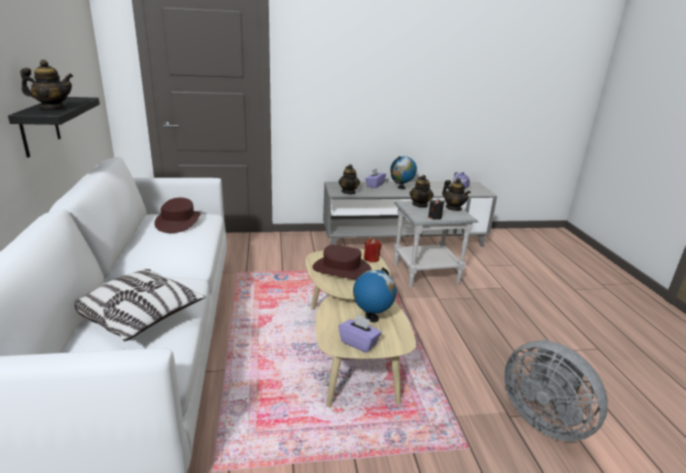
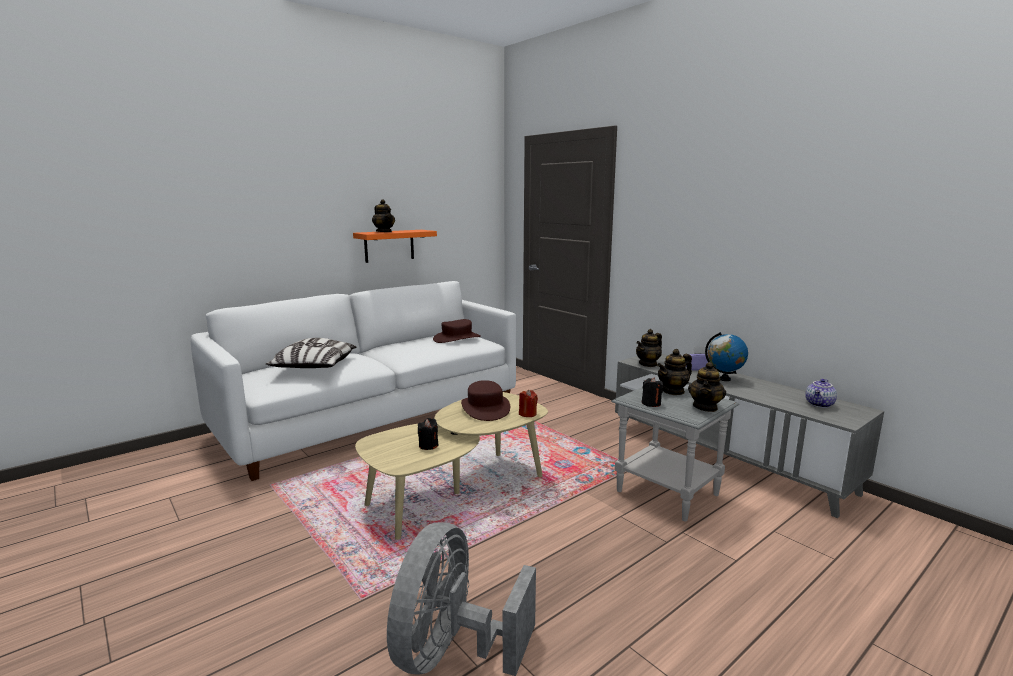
camera: 60 degrees right, 10 degrees down
black shelf [8,97,100,158] -> orange shelf [353,230,437,263]
purple tissue box [339,314,381,353] -> none
globe [353,267,397,322] -> black candle [418,418,438,450]

